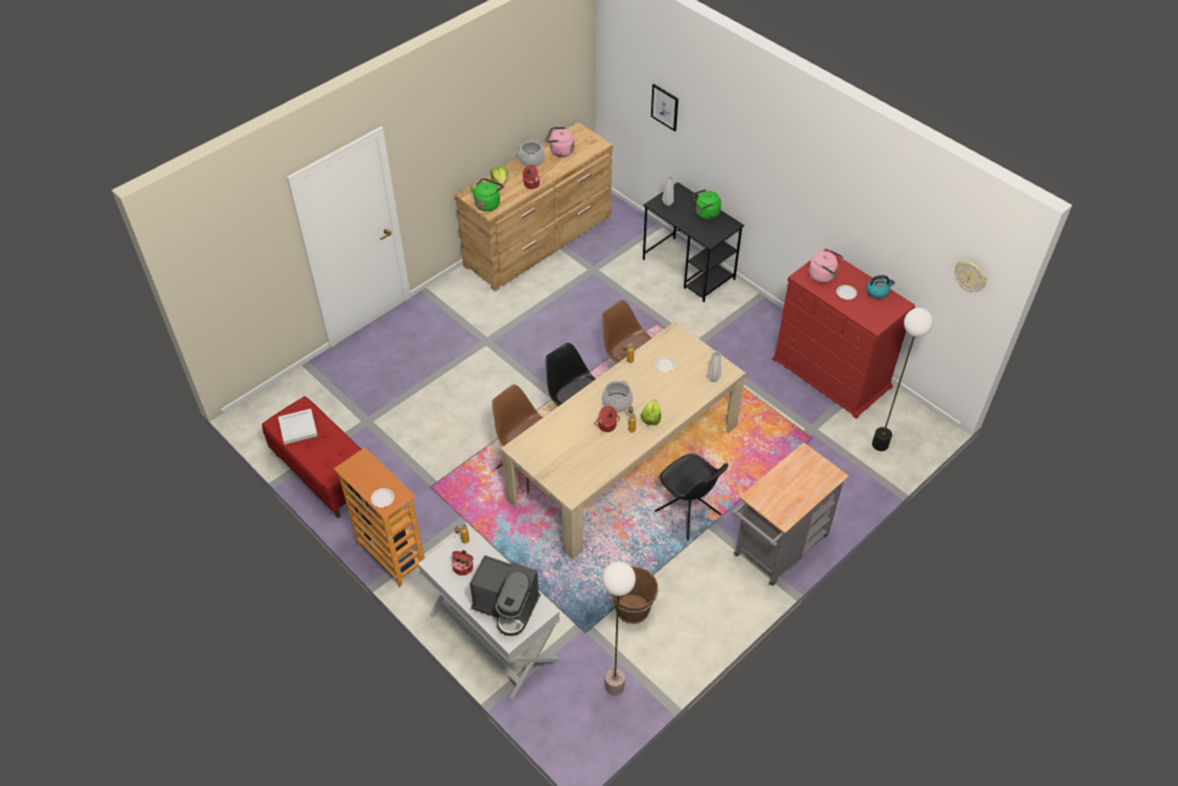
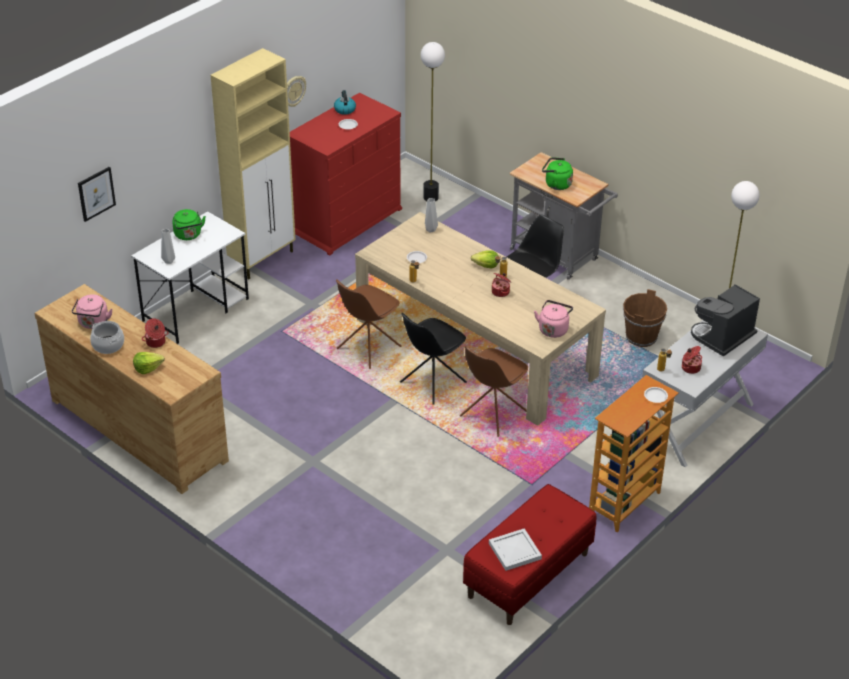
camera: 95 degrees left, 10 degrees down
coffee machine [470,555,540,636] -> coffee machine turned 150 degrees counterclockwise [691,284,760,357]
green kettle [471,178,503,211] -> green kettle moved to [542,157,573,190]
cooking pot [602,381,633,412] -> none
black desk [643,182,744,302] -> white desk [131,211,249,344]
pink kettle [809,250,843,283] -> pink kettle moved to [534,300,573,338]
wall clock [955,260,987,292] -> wall clock moved to [287,76,306,107]
none -> beige cabinet [211,48,296,279]

